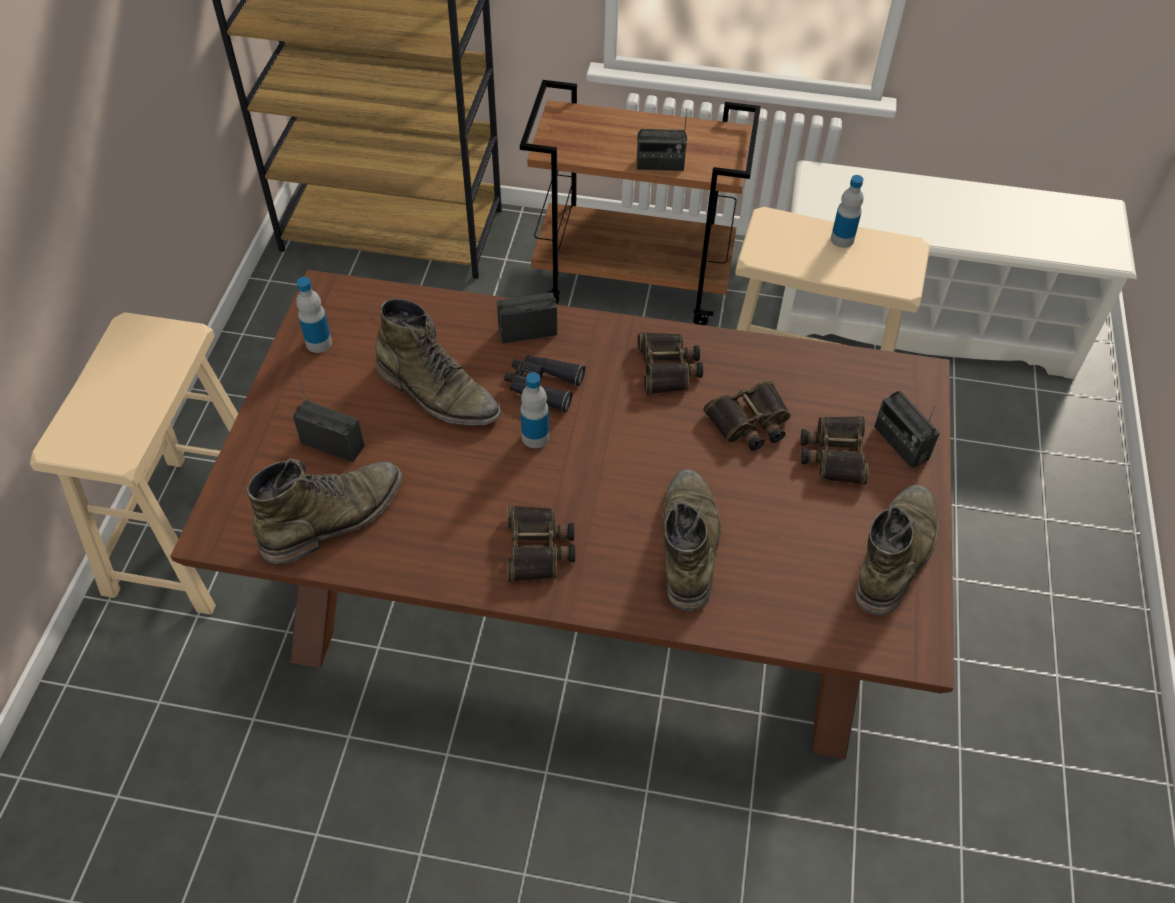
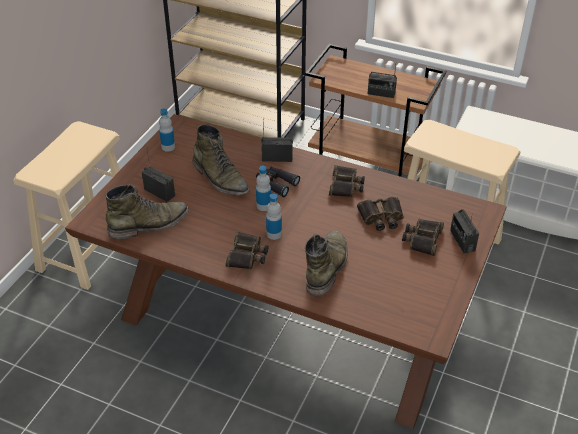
camera: 15 degrees right, 10 degrees down
bottle [831,175,864,248] -> bottle moved to [266,194,282,240]
green boot [855,485,938,615] -> none

